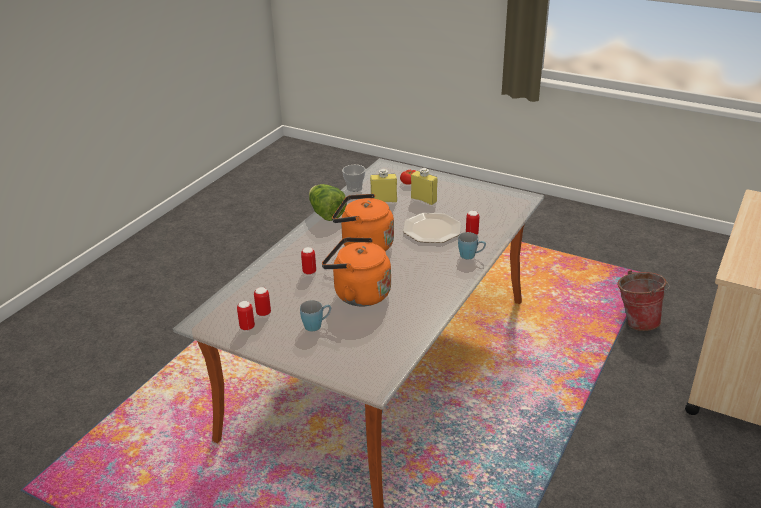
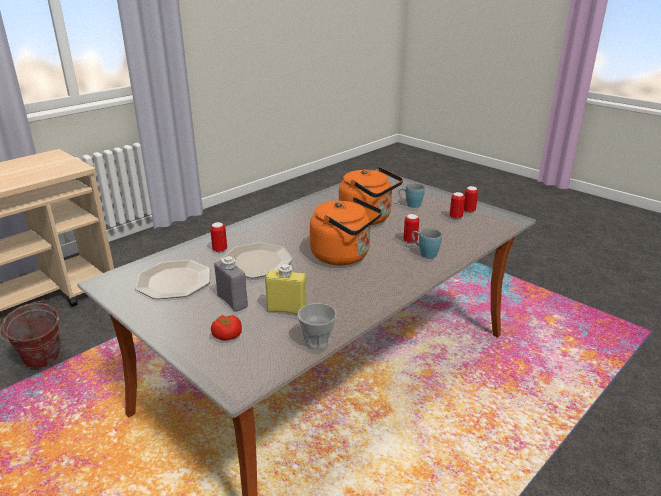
camera: 165 degrees left, 5 degrees down
lettuce [309,184,347,221] -> none
yellow bottle [411,168,437,205] -> grey bottle [214,256,248,312]
blue mug [458,232,486,259] -> blue mug moved to [412,228,442,259]
none -> plate [135,260,211,299]

